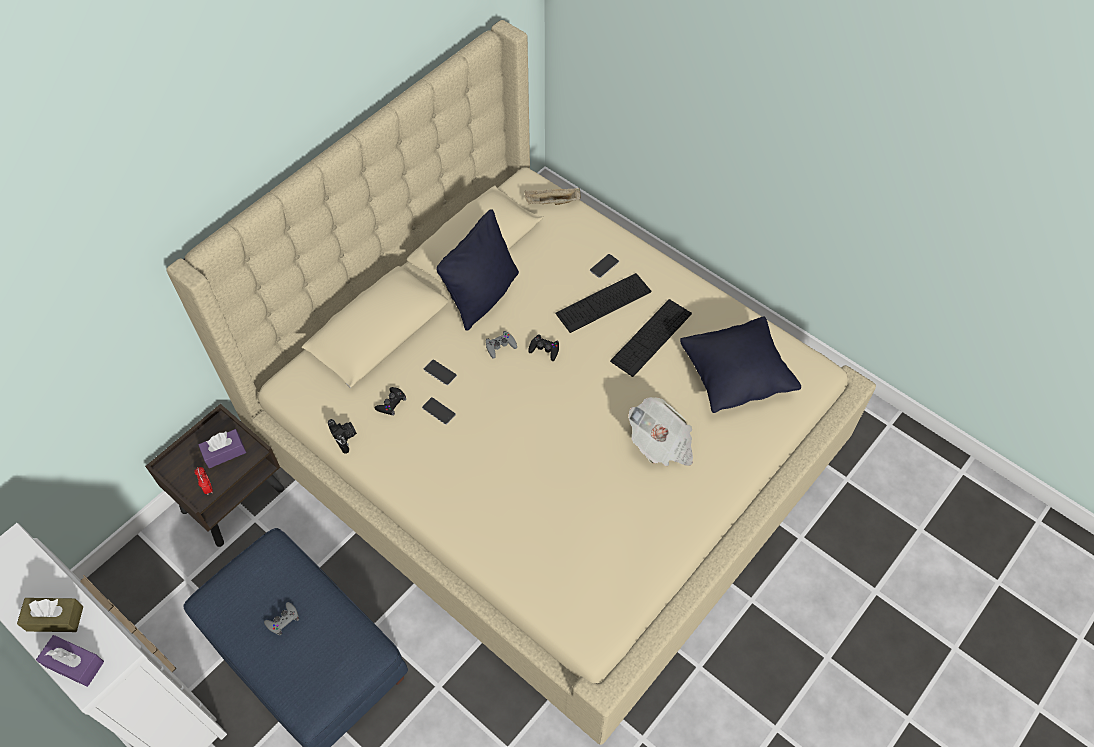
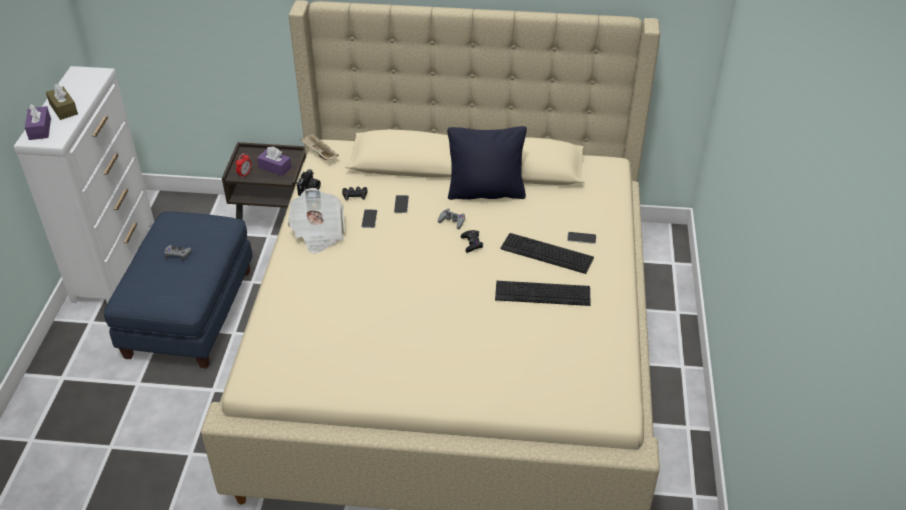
camera: 55 degrees right, 15 degrees down
beige tray [525,188,581,205] -> beige tray moved to [300,132,339,160]
newspaper [628,397,693,466] -> newspaper moved to [288,188,345,254]
black pillow [680,316,801,413] -> none

